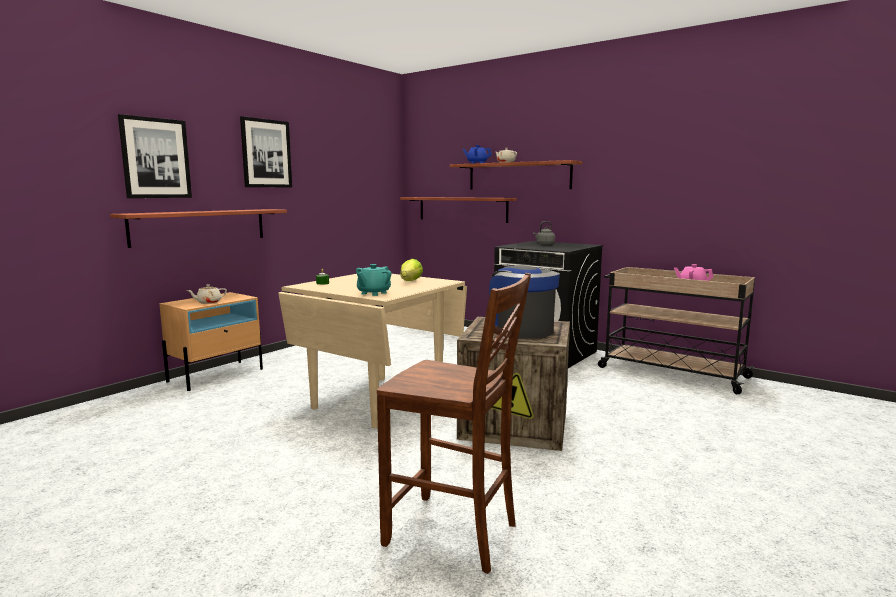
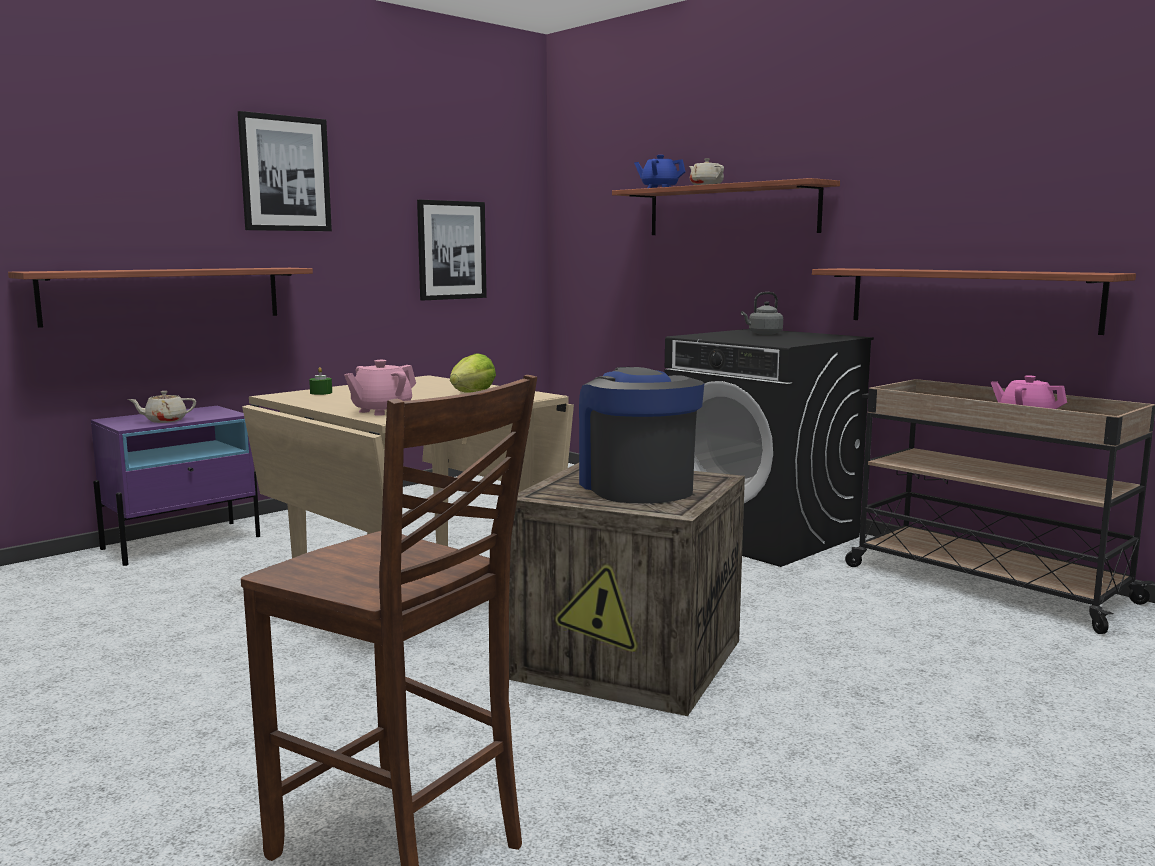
camera: 10 degrees right, 0 degrees up
picture [118,114,192,198] -> picture moved to [417,200,487,300]
beige nightstand [159,292,263,391] -> purple nightstand [91,406,260,566]
turquoise teapot [356,264,392,296] -> pink teapot [344,360,416,416]
shelf [400,197,517,223] -> shelf moved to [812,268,1136,335]

